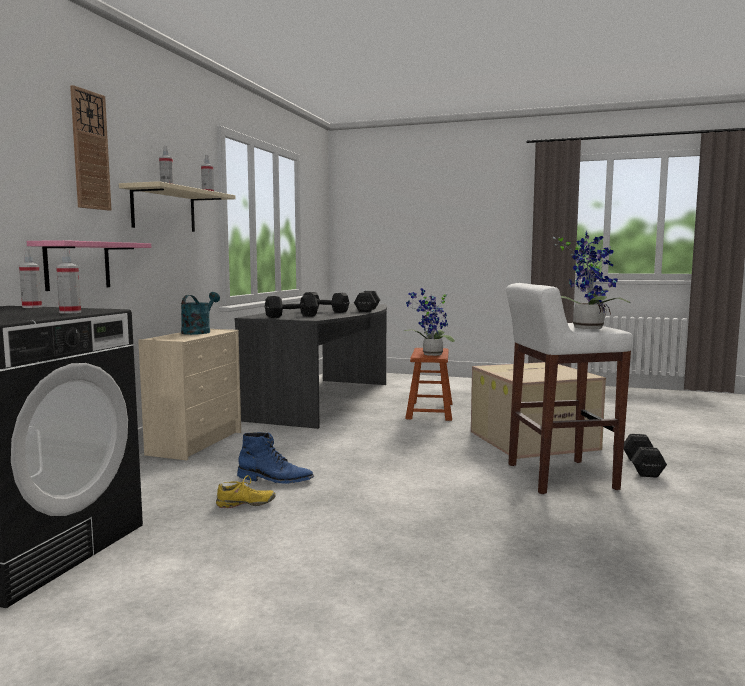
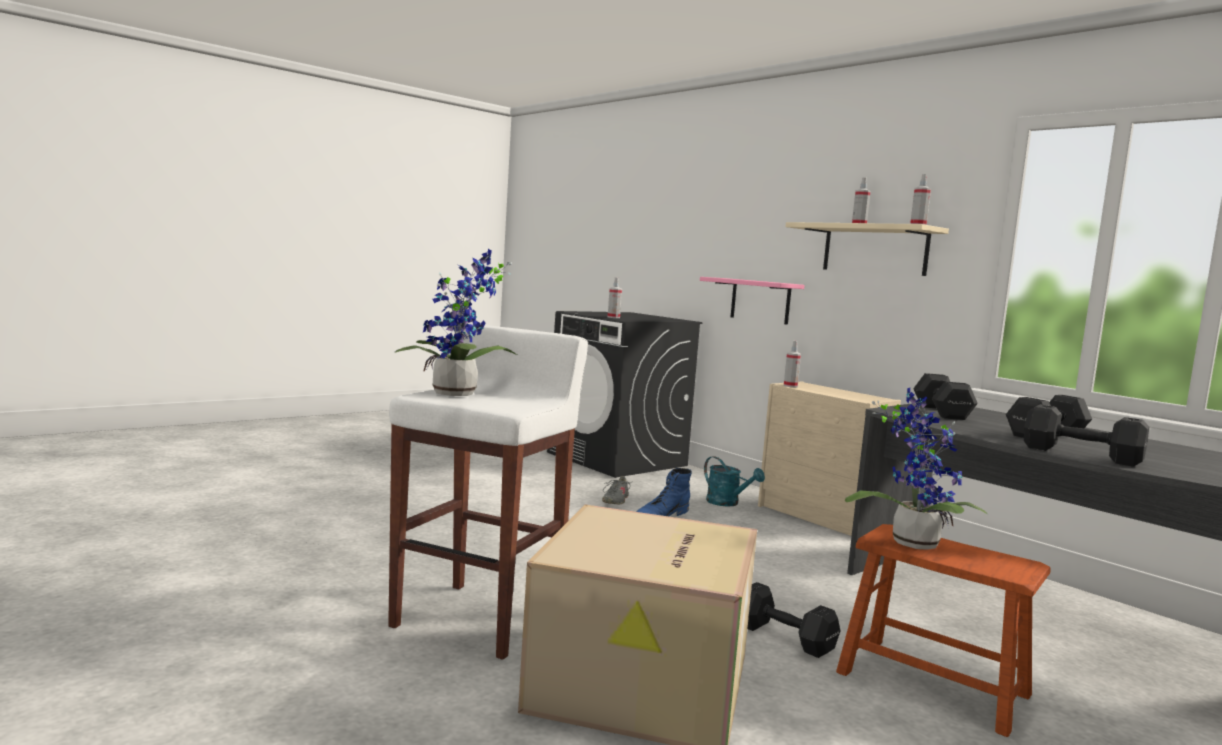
camera: 120 degrees right, 0 degrees up
spray bottle [19,249,42,308] -> spray bottle moved to [784,341,801,387]
wall clock [70,85,111,211] -> none
turquoise watering can [181,292,220,335] -> turquoise watering can moved to [704,456,765,507]
yellow shoe [216,475,275,508] -> grey shoe [602,476,630,504]
black dumbbell [624,434,667,478] -> black dumbbell moved to [747,582,840,658]

